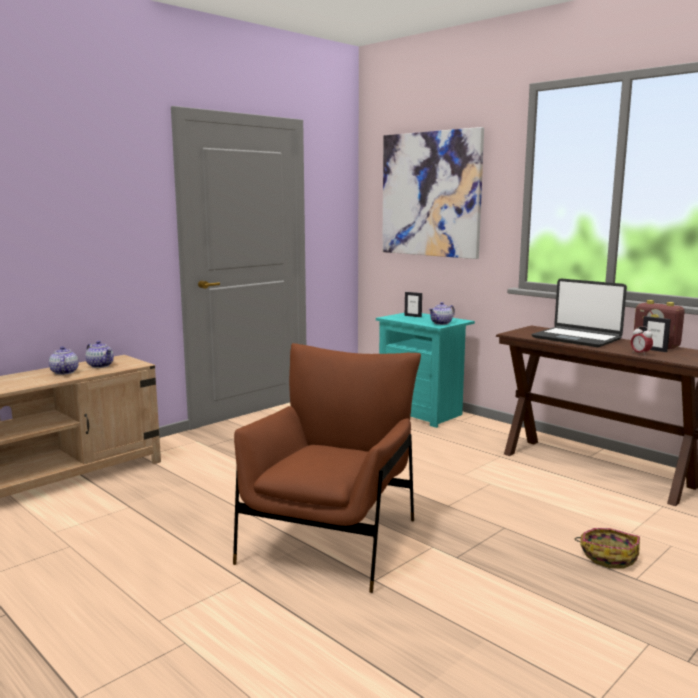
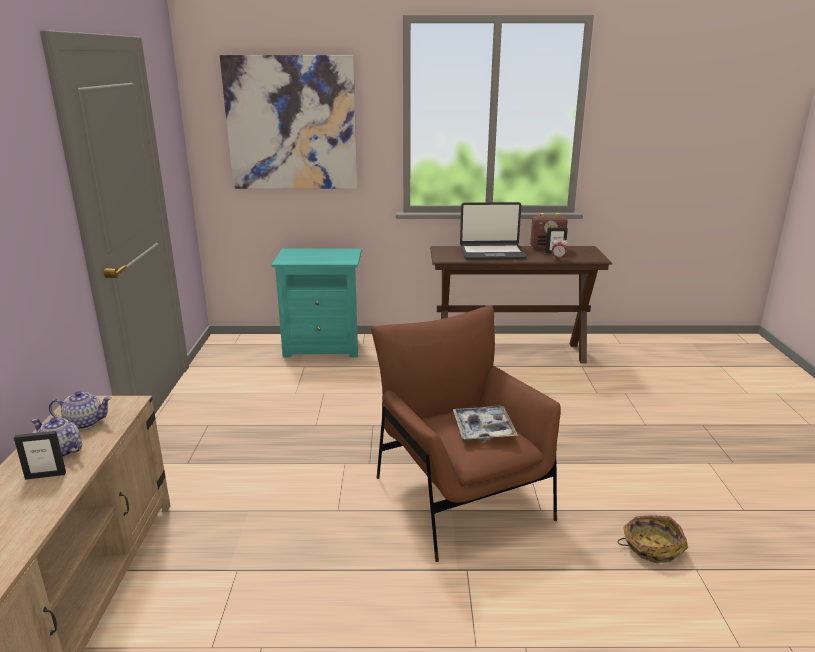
camera: 45 degrees left, 10 degrees up
picture frame [405,292,422,317] -> picture frame moved to [14,431,66,480]
teapot [429,302,455,325] -> none
basket [574,528,640,569] -> basket moved to [618,515,688,563]
none -> tray [453,406,518,441]

